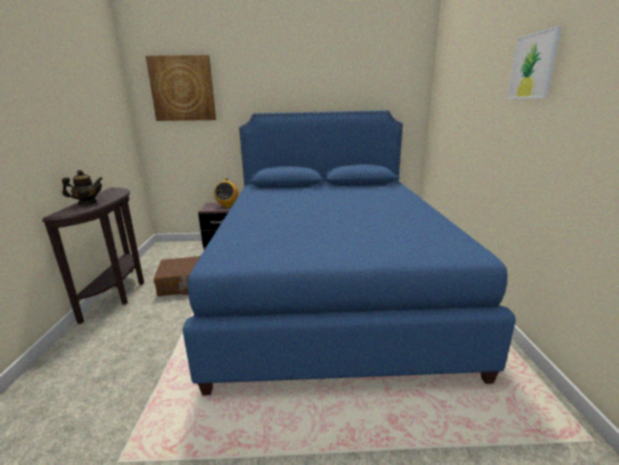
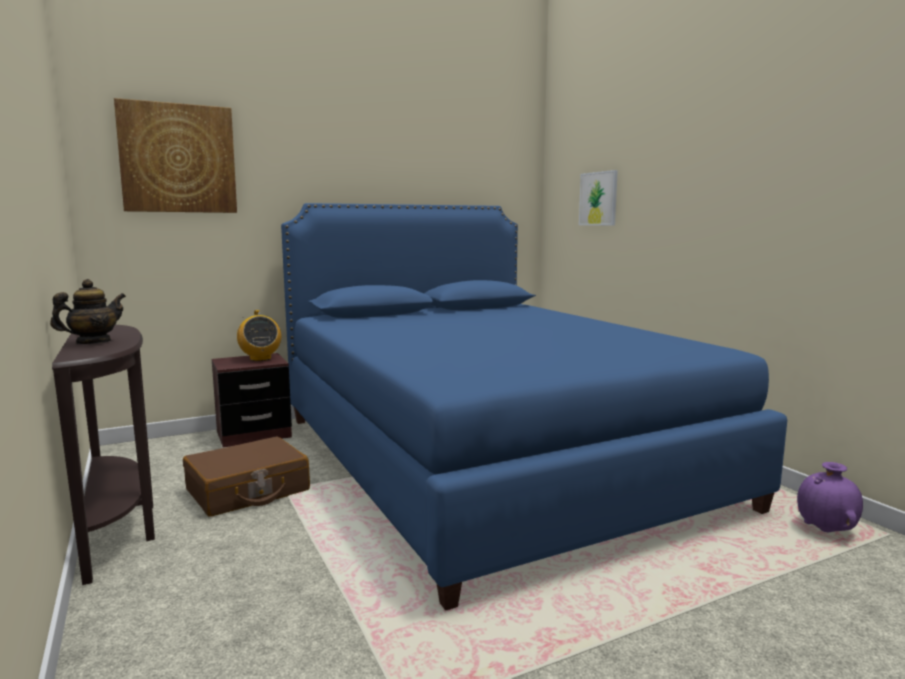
camera: 25 degrees left, 10 degrees down
picture [507,26,562,99] -> picture moved to [579,170,618,225]
none -> purple vase [797,462,863,532]

